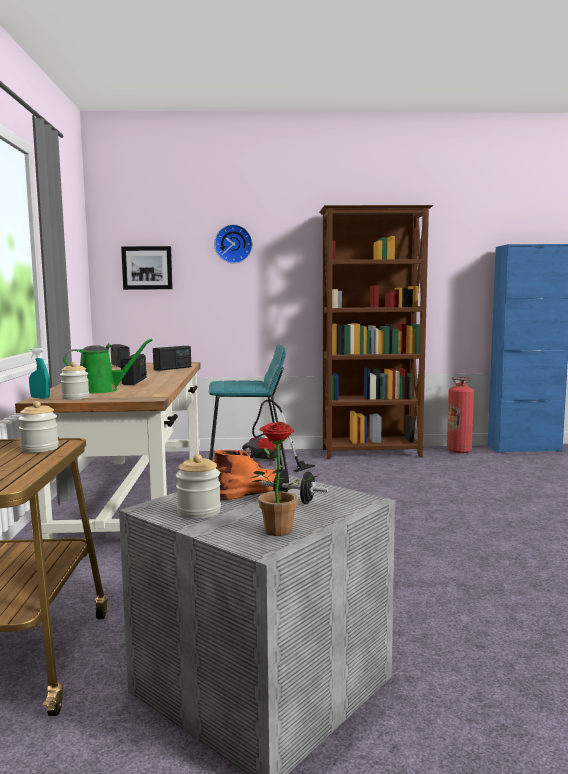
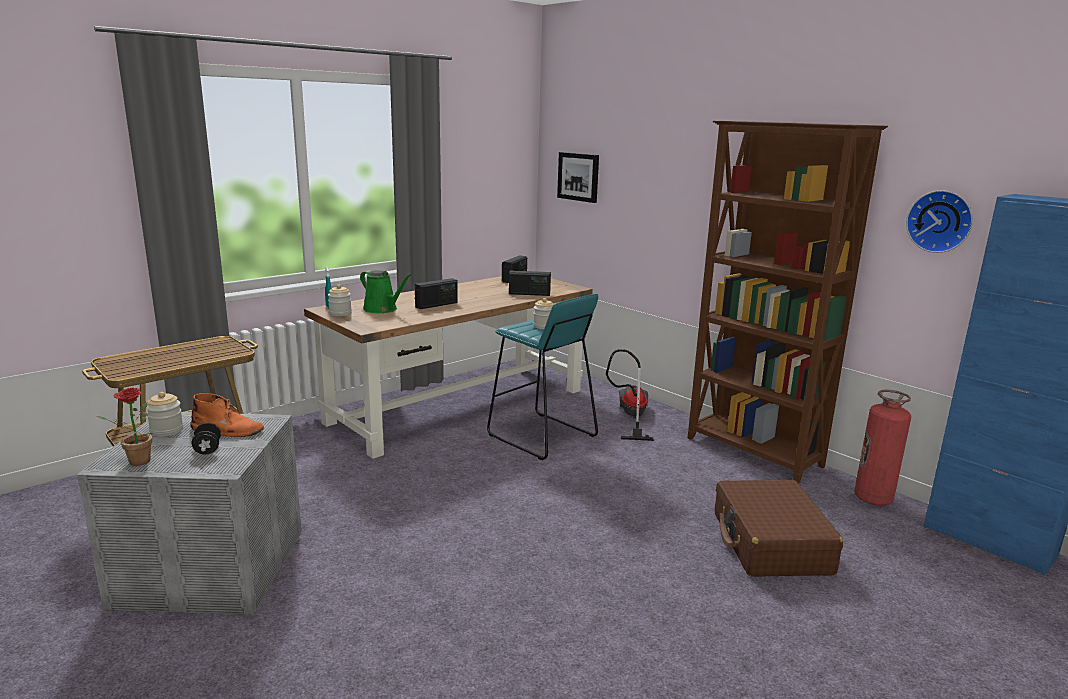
camera: 50 degrees right, 10 degrees up
jar [18,401,59,453] -> jar moved to [533,298,554,329]
wall clock [214,224,253,264] -> wall clock moved to [906,190,973,253]
none -> brown suitcase [715,480,843,577]

